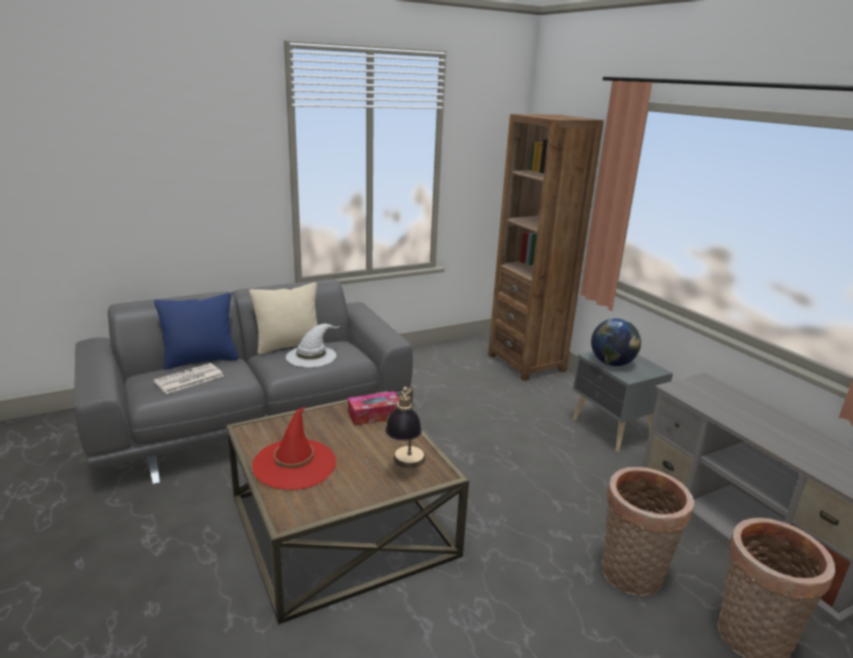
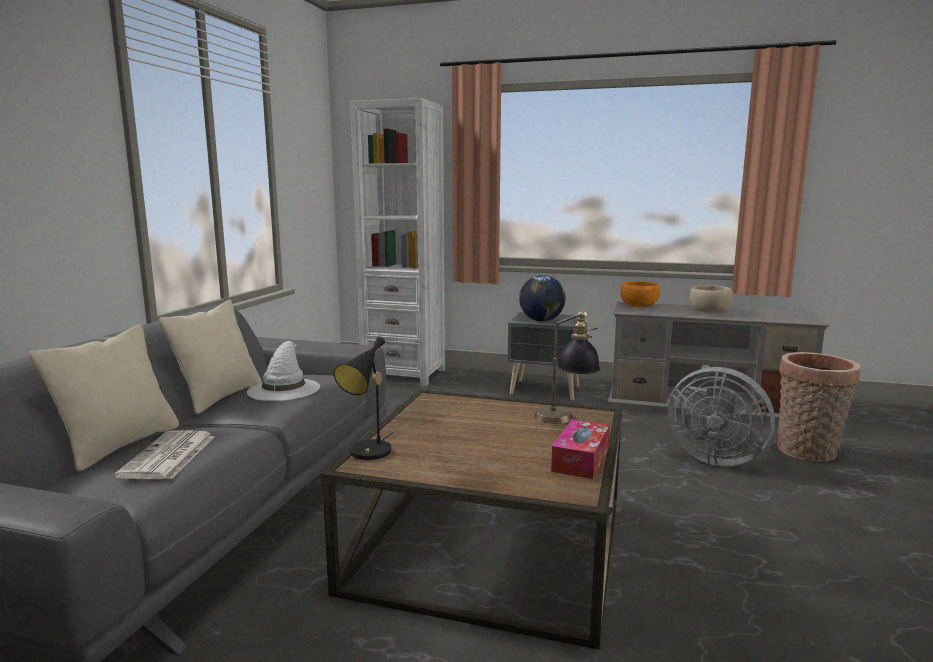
camera: 45 degrees left, 10 degrees down
blue pillow [154,293,238,370] -> beige pillow [29,324,179,472]
red hat [252,406,336,490] -> none
tissue box [348,391,399,426] -> tissue box moved to [551,419,610,479]
brown bookcase [488,114,604,381] -> white bookcase [350,98,445,386]
basket [601,467,694,596] -> grey fan [667,367,775,466]
none -> black table lamp [334,336,393,460]
none -> orange bowl [620,281,660,307]
none -> beige bowl [690,285,733,313]

